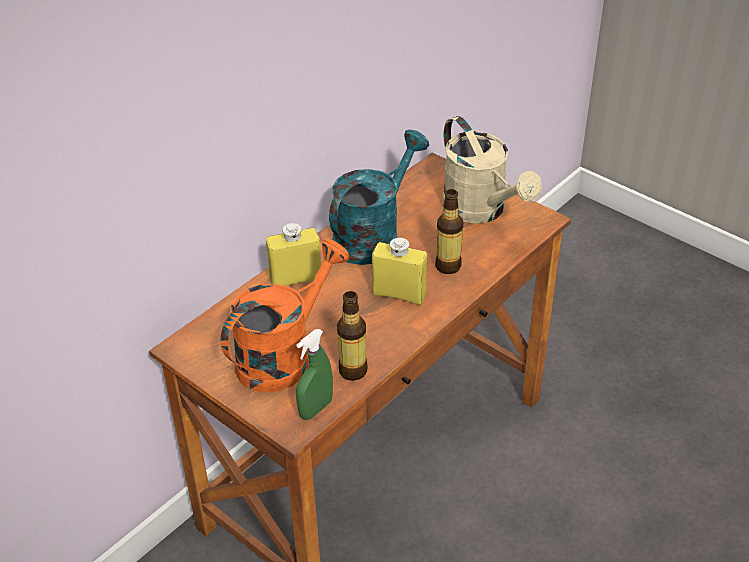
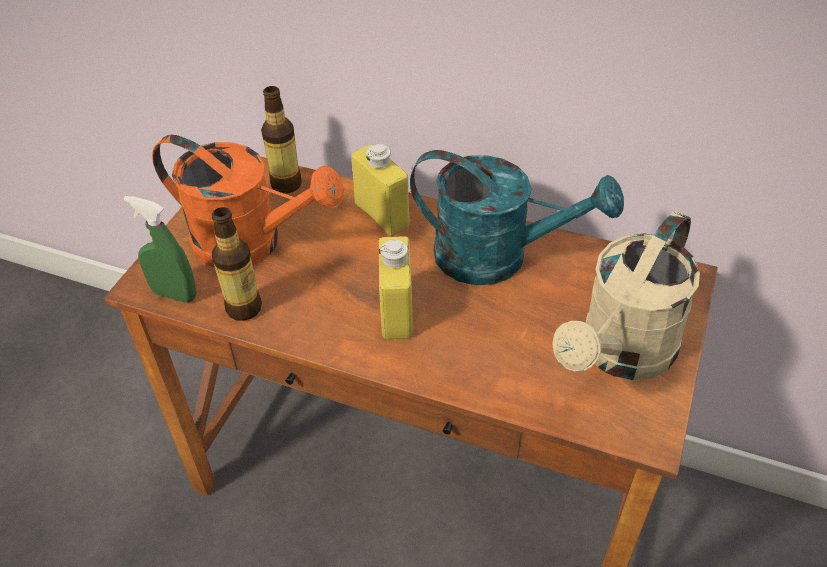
camera: 70 degrees right, 5 degrees up
bottle [435,189,463,274] -> bottle moved to [261,86,302,193]

